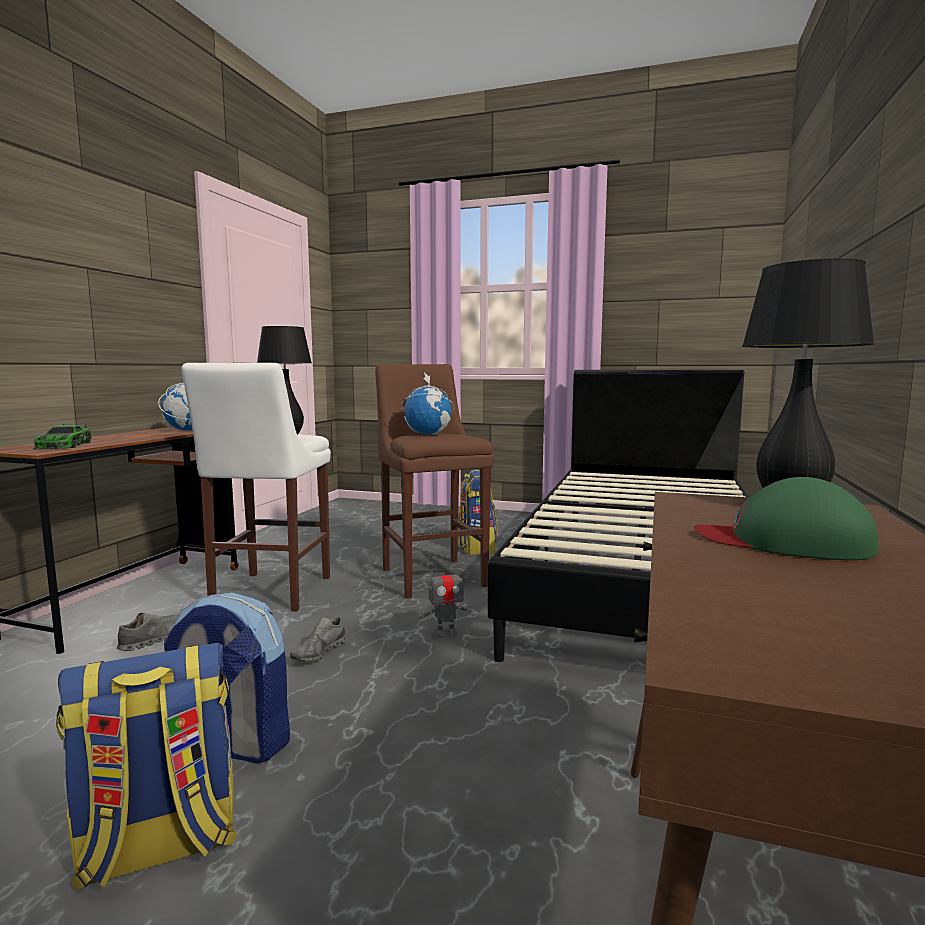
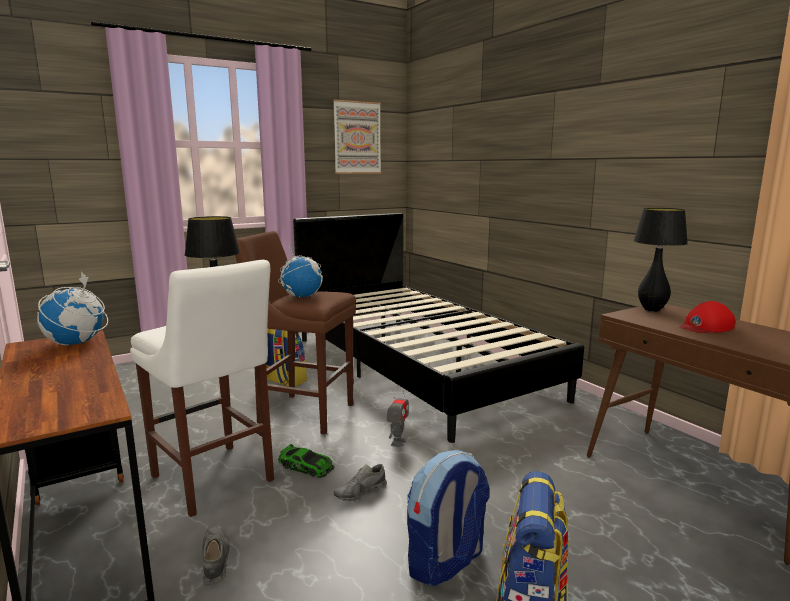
camera: 50 degrees left, 5 degrees up
toy car [34,424,91,449] -> toy car moved to [278,444,334,478]
grey shoe [290,616,347,662] -> grey shoe turned 75 degrees clockwise [334,464,387,501]
green cap [694,477,879,560] -> red cap [679,301,735,333]
none -> picture [333,100,381,174]

